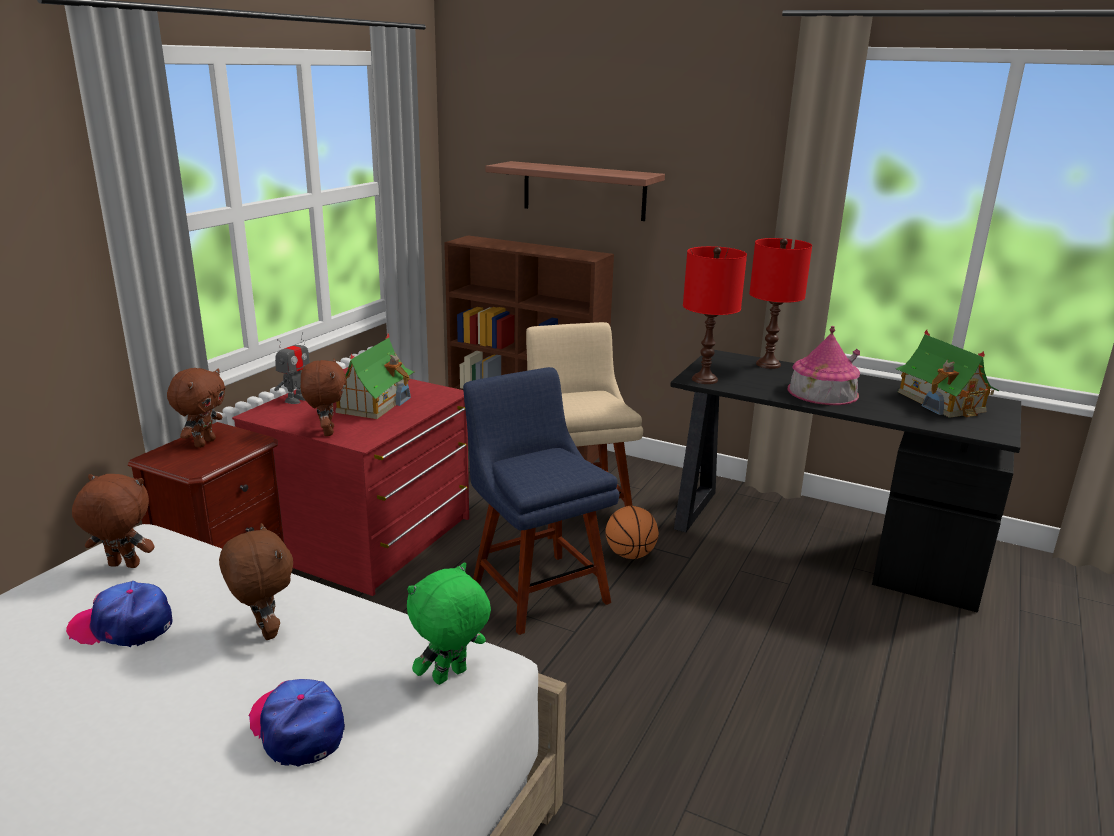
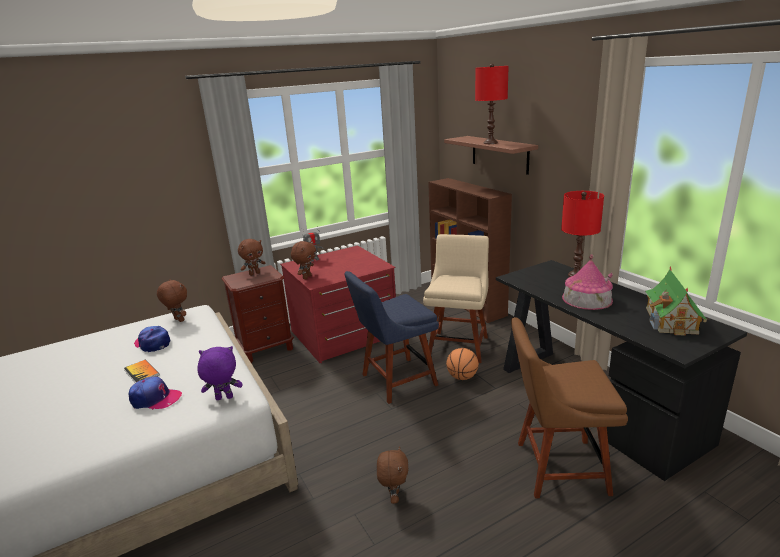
camera: 35 degrees right, 0 degrees up
brown plush toy [219,523,293,640] -> brown plush toy moved to [377,446,408,504]
cap [249,679,345,767] -> cap turned 105 degrees clockwise [129,377,182,410]
toy house [335,334,414,419] -> none
green plush toy [407,563,491,685] -> purple plush toy [197,346,243,400]
blue chair [463,367,619,635] -> blue chair turned 120 degrees counterclockwise [344,271,439,404]
red table lamp [683,246,747,384] -> red table lamp moved to [475,64,509,144]
none -> book [124,360,160,383]
none -> brown chair [511,317,628,498]

